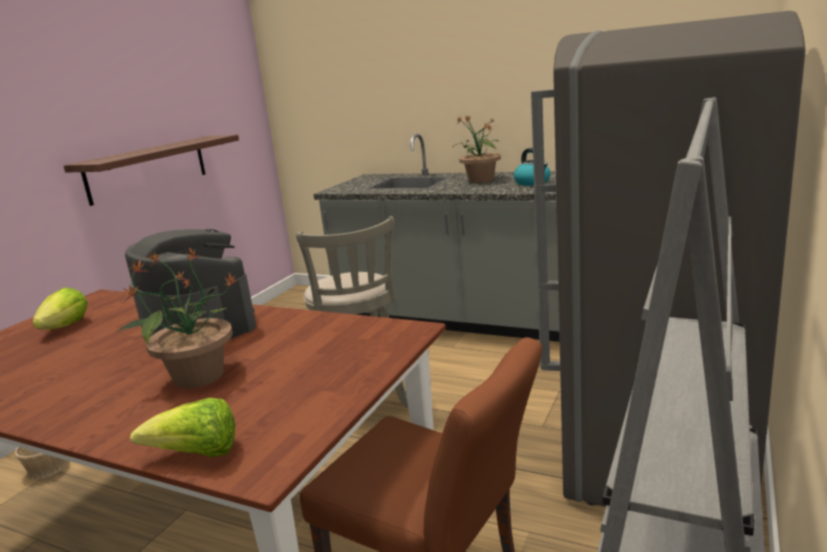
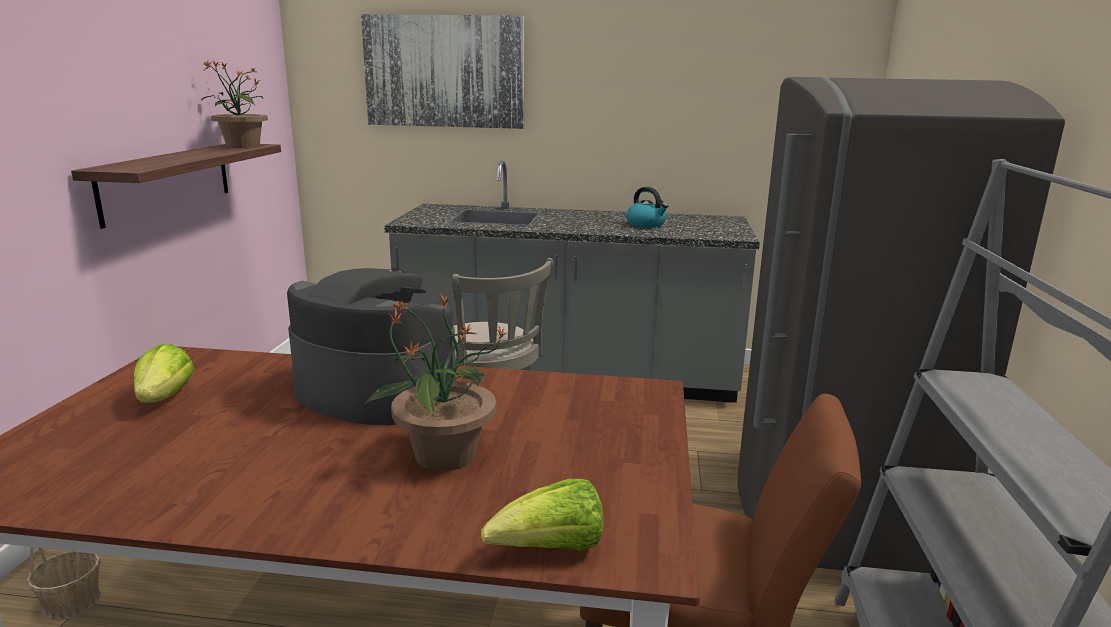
camera: 20 degrees left, 0 degrees up
potted plant [452,116,501,183] -> potted plant moved to [201,59,268,148]
none -> picture [361,14,524,129]

